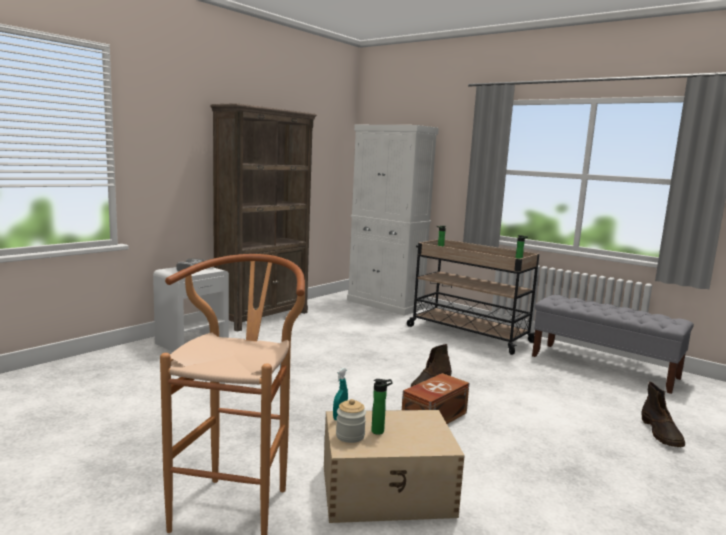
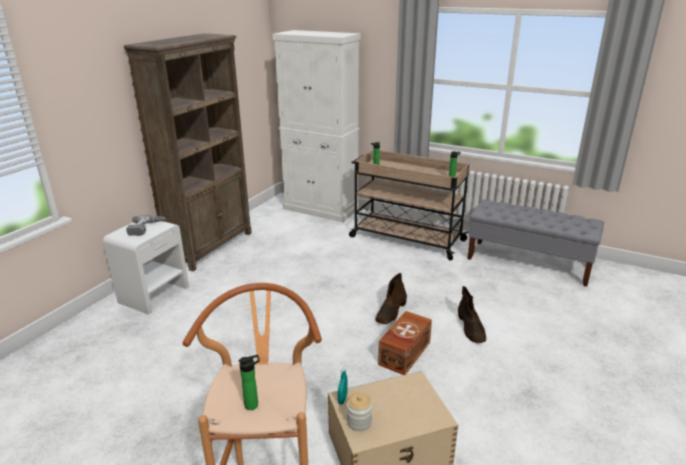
camera: 10 degrees left, 15 degrees up
bottle [371,379,393,435] -> bottle moved to [239,355,260,410]
brown boot [641,382,685,447] -> brown boot moved to [458,286,486,343]

